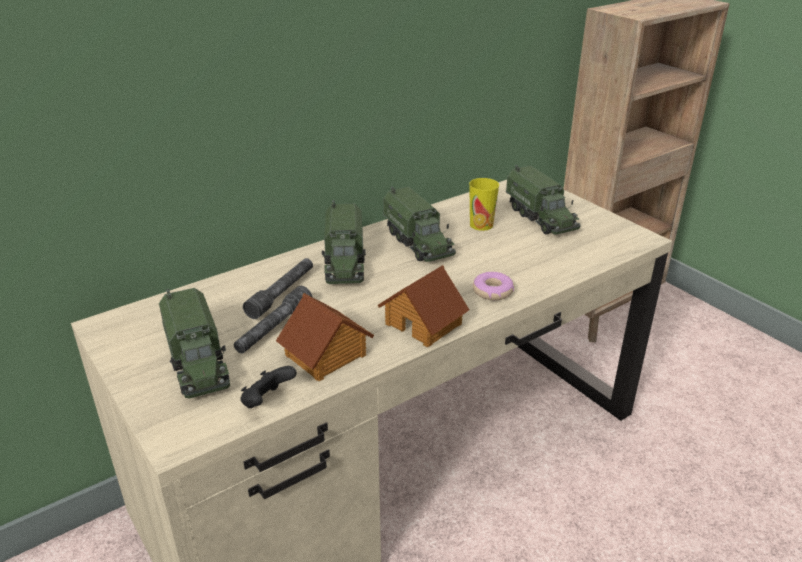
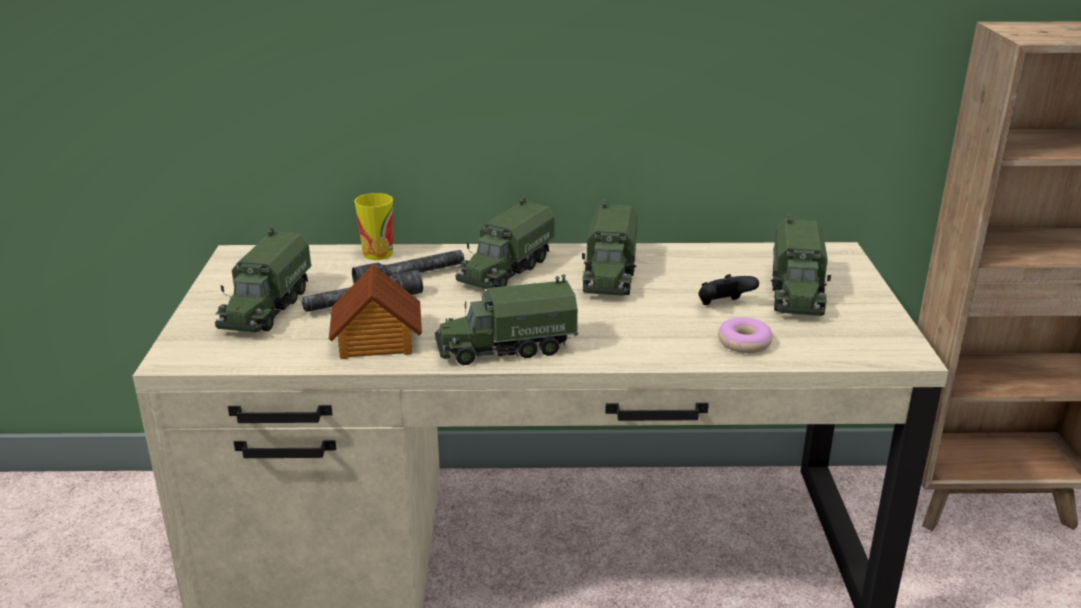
camera: 35 degrees right, 5 degrees down
black game controller [240,366,297,408] -> black game controller moved to [698,274,759,305]
toy house [377,265,469,347] -> toy truck [435,274,578,365]
cup [469,178,499,231] -> cup moved to [354,193,393,260]
donut [473,272,514,301] -> donut moved to [718,317,773,353]

